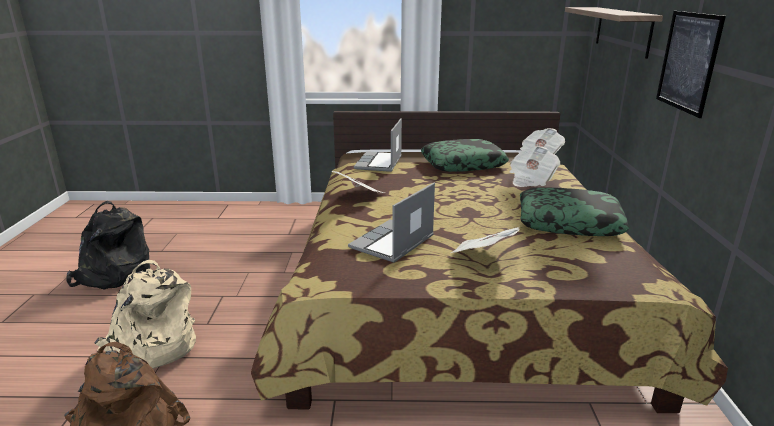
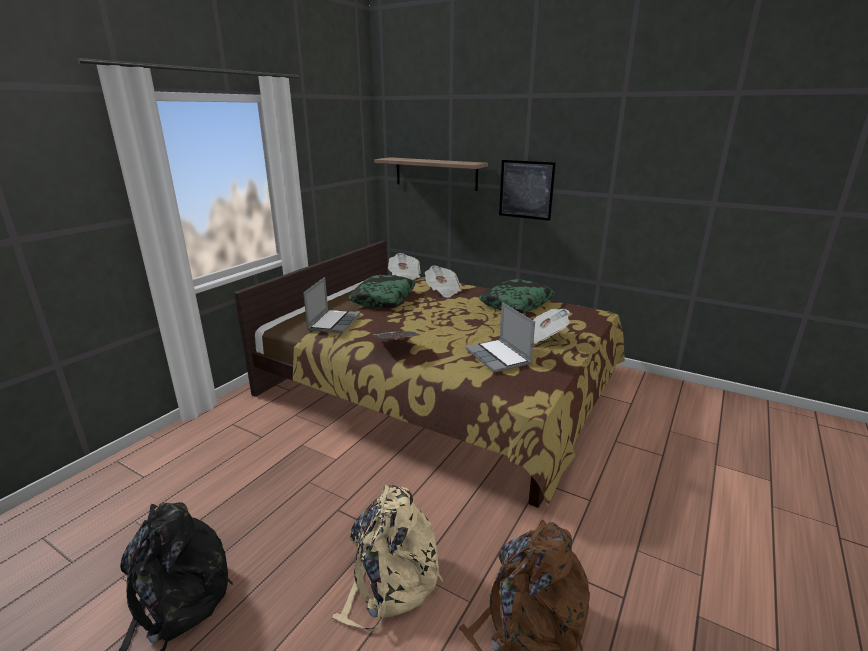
camera: 60 degrees left, 0 degrees up
laptop [354,118,402,172] -> laptop turned 120 degrees counterclockwise [303,277,360,333]

